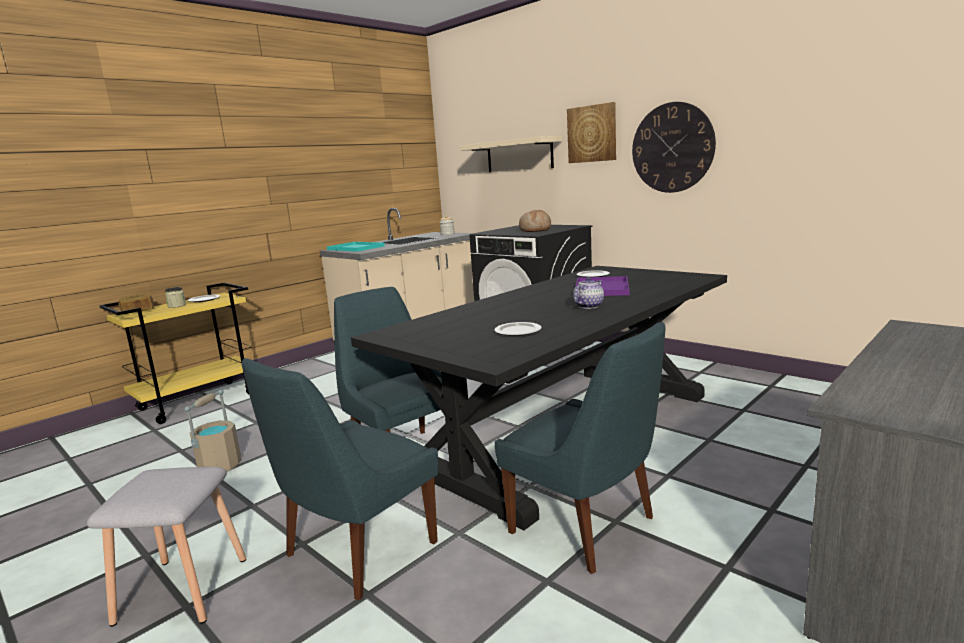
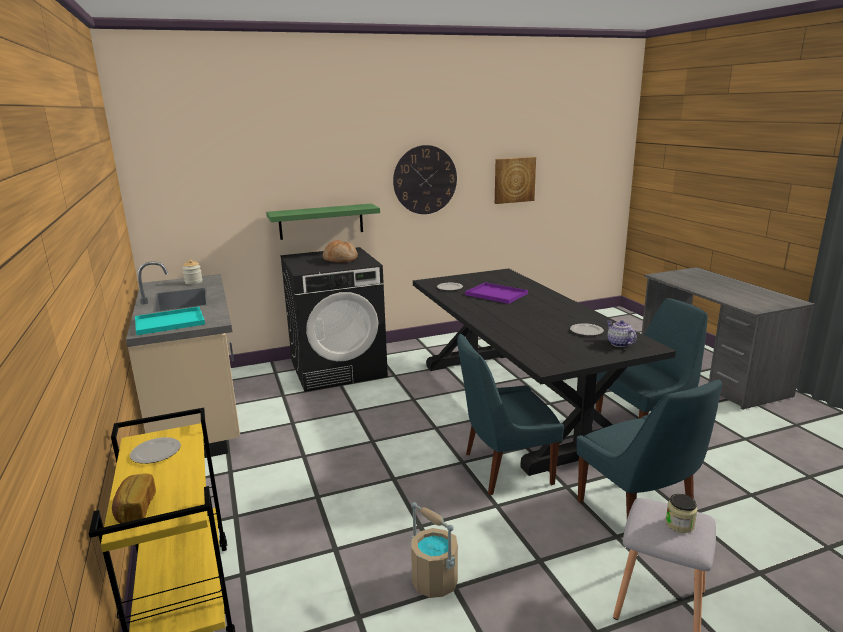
camera: 65 degrees left, 5 degrees up
jar [165,287,186,308] -> jar moved to [666,494,697,533]
beige shelf [460,136,562,172] -> none
picture [567,102,616,163] -> picture moved to [495,157,536,204]
teapot [573,277,604,309] -> teapot moved to [607,320,637,347]
none -> green shelf [266,204,380,240]

